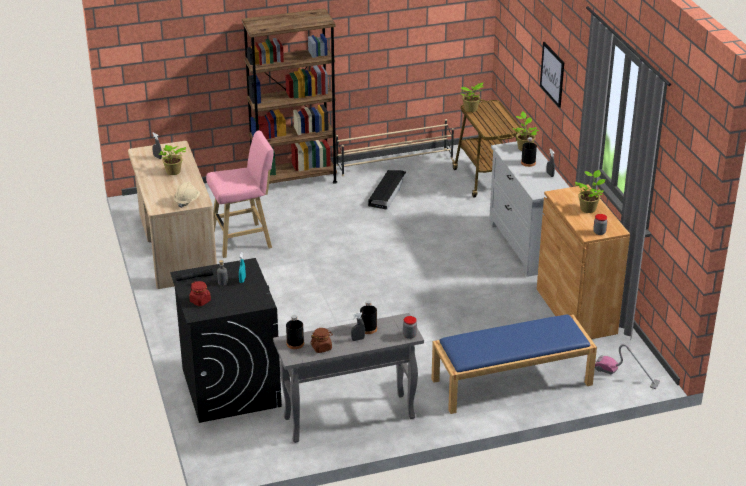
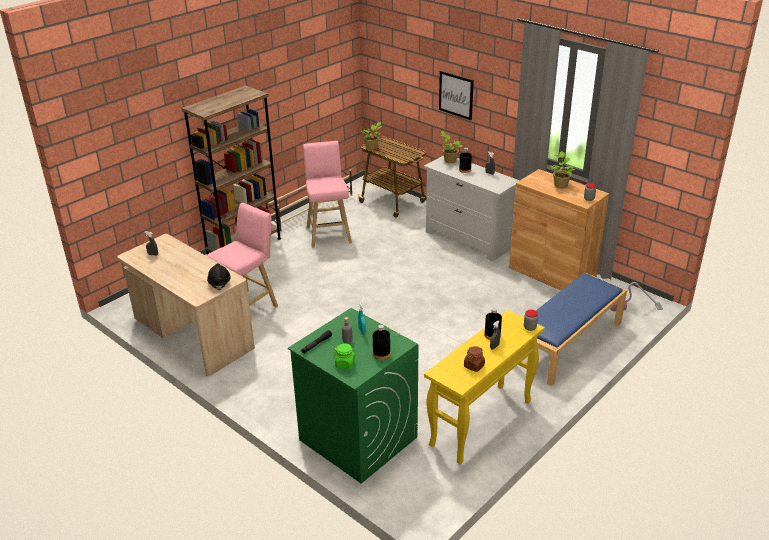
camera: 30 degrees left, 0 degrees up
potted plant [158,145,186,175] -> none
black washing machine [170,258,282,423] -> green washing machine [288,308,418,484]
beige hard hat [174,182,200,208] -> black hard hat [207,263,231,291]
red jar [189,281,211,306] -> green jar [333,343,357,369]
grey console table [273,313,424,443] -> yellow console table [424,310,545,464]
black bottle [286,315,304,349] -> black bottle moved to [373,325,391,360]
black storage box [368,170,406,210] -> pink stool [303,141,352,248]

